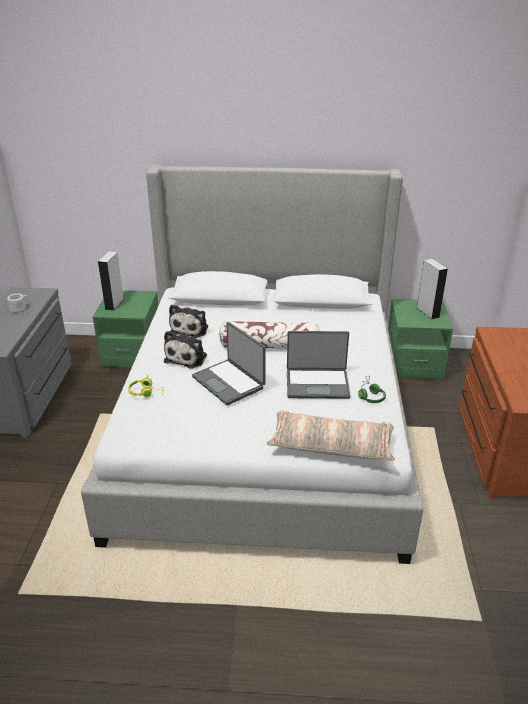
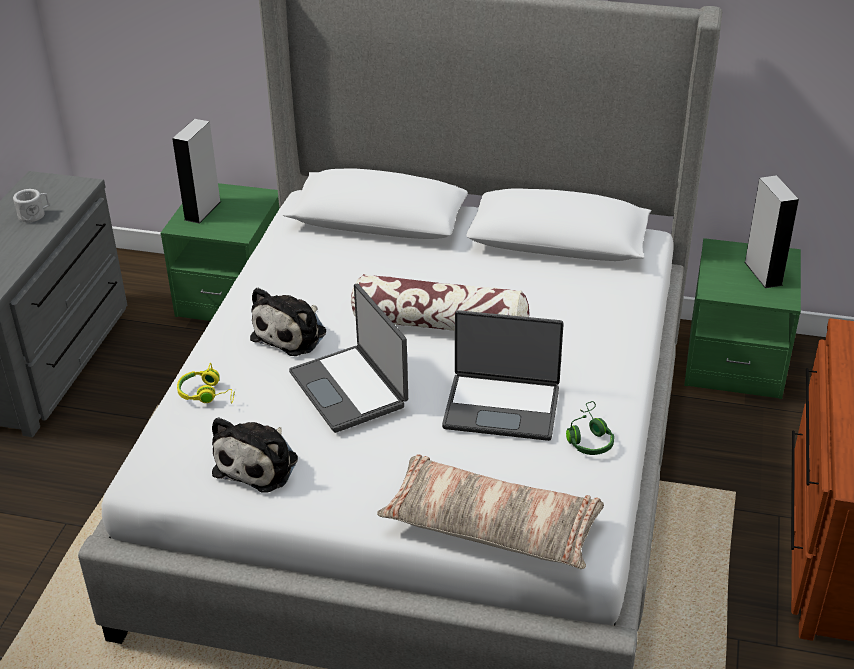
camera: 10 degrees right, 5 degrees up
plush toy [169,305,208,338] -> plush toy moved to [212,417,298,492]

